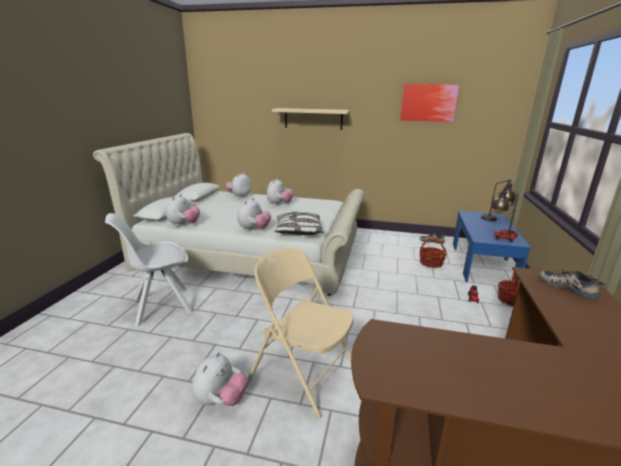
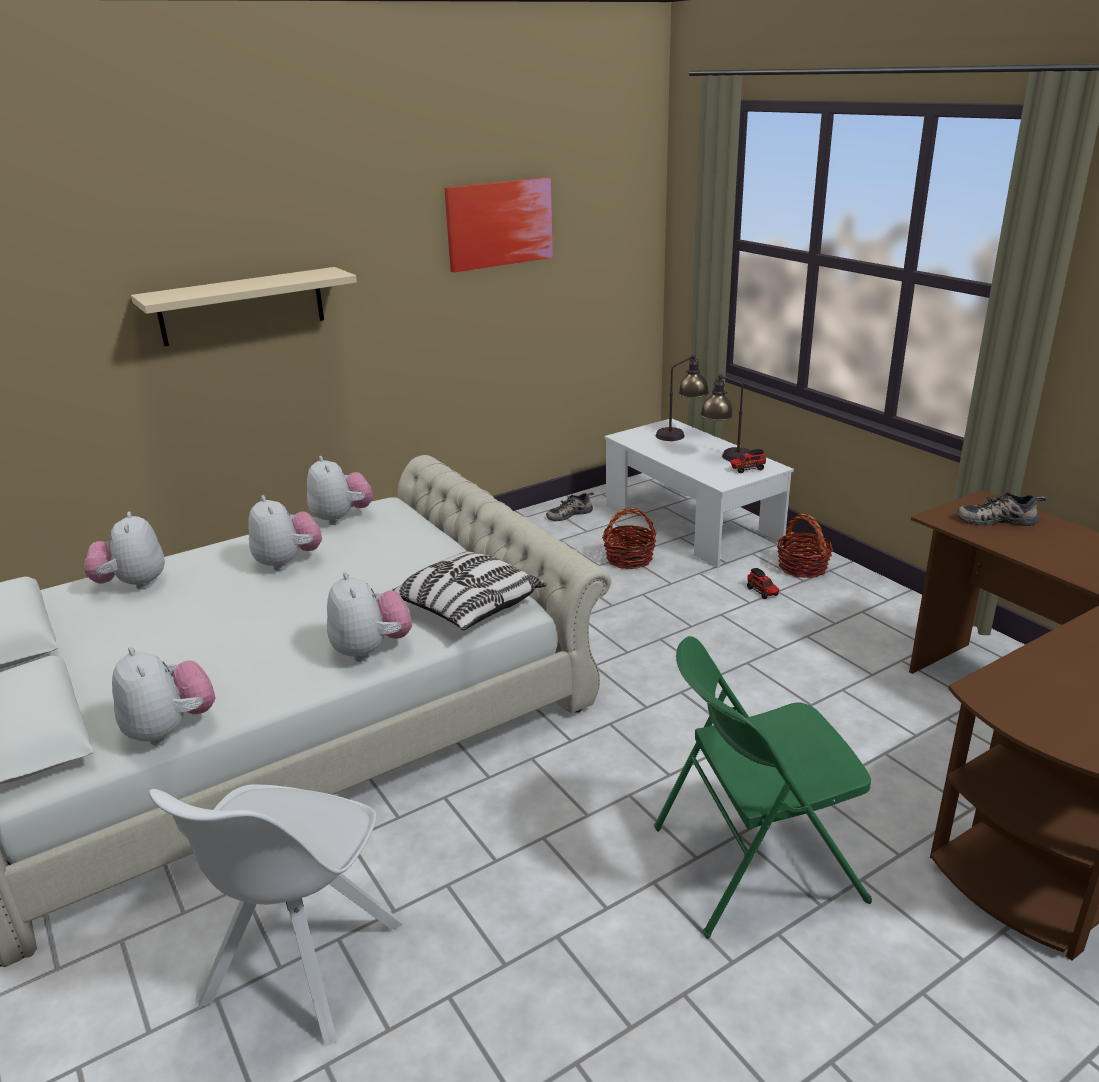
camera: 45 degrees left, 5 degrees up
plush toy [192,352,247,406] -> plush toy moved to [307,456,373,525]
beige chair [248,248,353,419] -> green chair [654,636,872,939]
blue coffee table [453,210,531,285] -> white coffee table [604,419,794,568]

